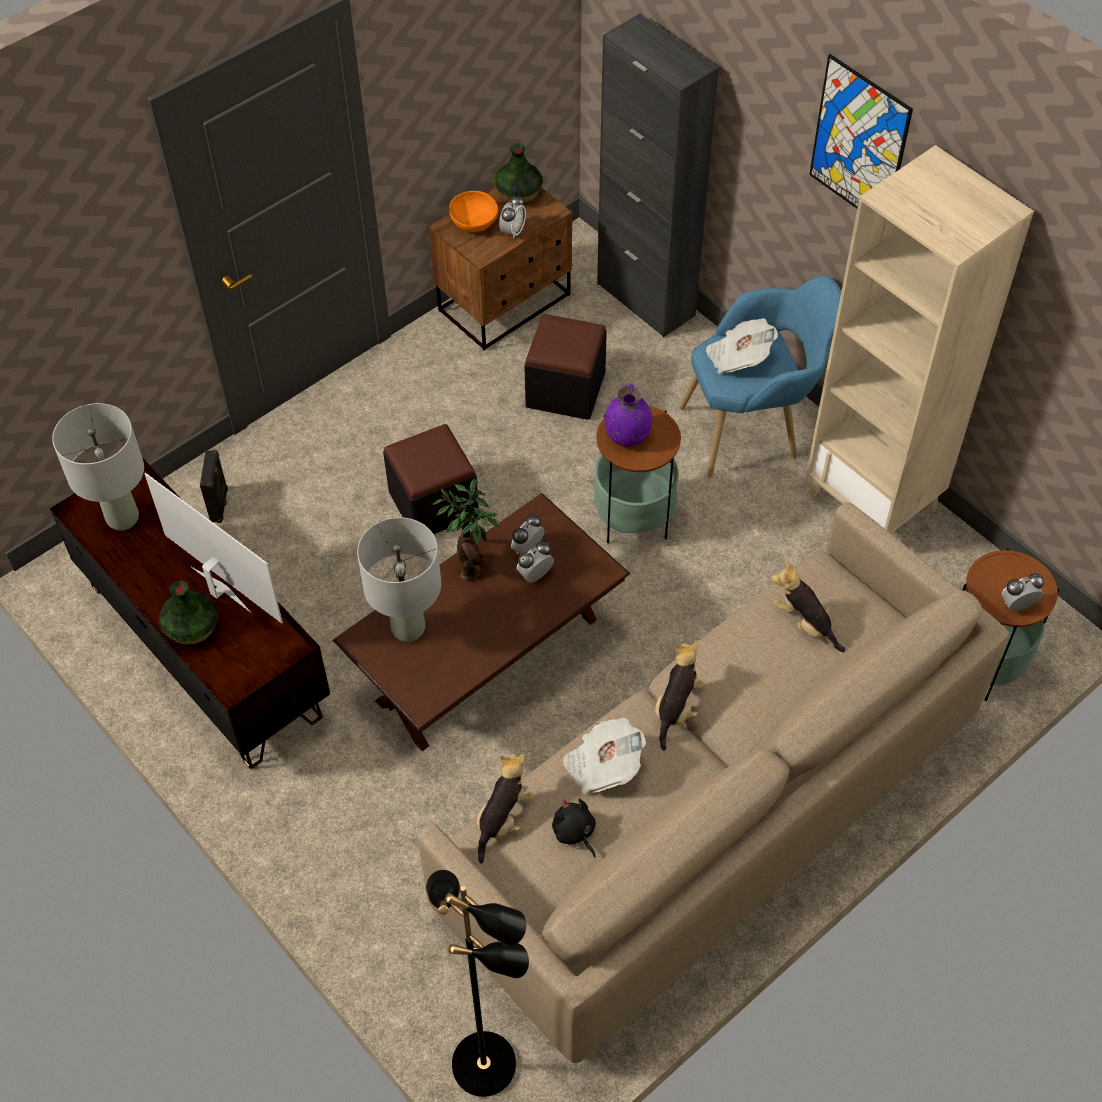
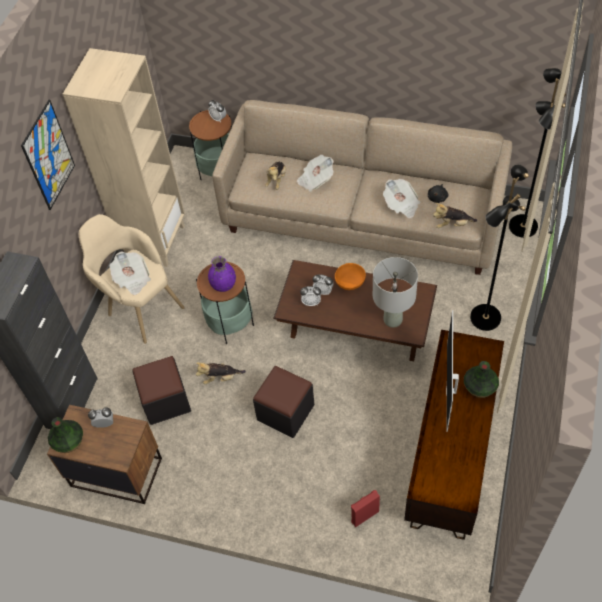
camera: 120 degrees left, 0 degrees up
grey table lamp [52,403,144,531] -> none
black speaker [200,450,228,523] -> red speaker [351,490,380,527]
potted plant [432,478,500,580] -> none
orange bowl [449,191,498,232] -> orange bowl moved to [335,263,366,290]
plush toy [655,641,704,751] -> plush toy moved to [196,362,246,384]
blue armchair [679,275,841,478] -> beige armchair [79,214,185,344]
none -> newspaper [297,155,334,192]
none -> black floor lamp [470,164,529,331]

